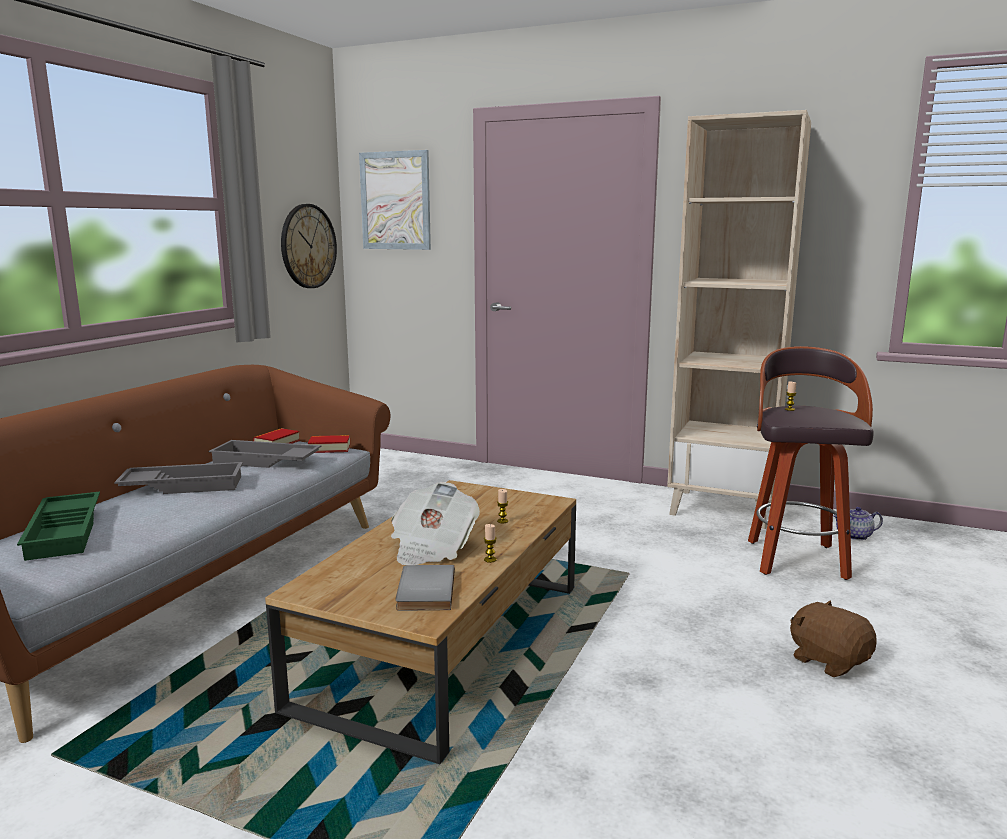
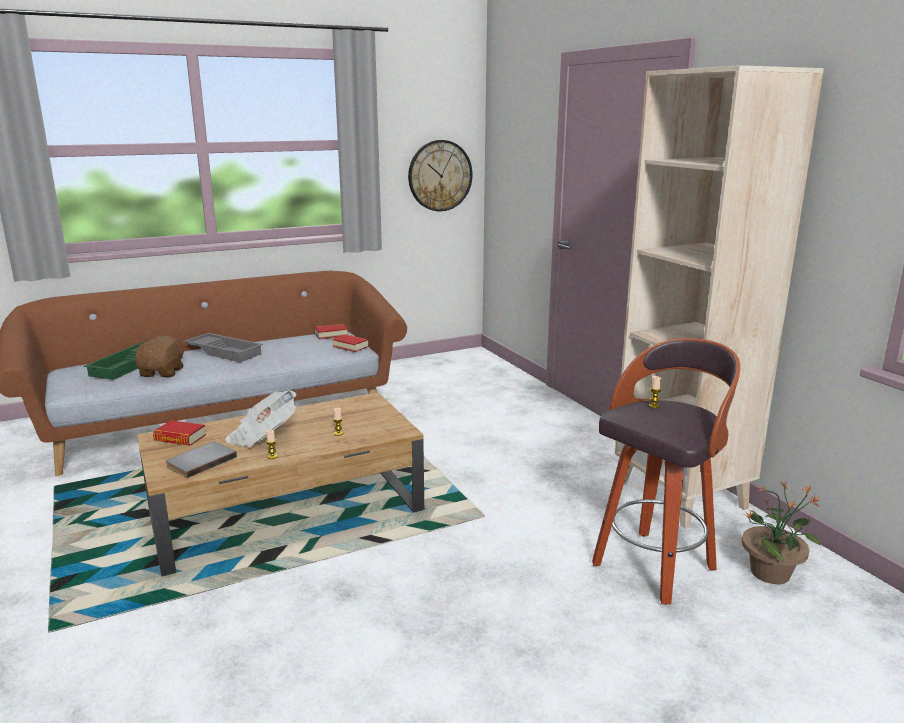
camera: 40 degrees right, 5 degrees up
grey tray [208,440,321,468] -> none
picture [359,150,431,250] -> none
brown plush toy [790,600,877,677] -> brown plush toy moved to [135,336,185,377]
teapot [833,507,883,540] -> potted plant [742,481,820,584]
none -> book [153,420,206,446]

